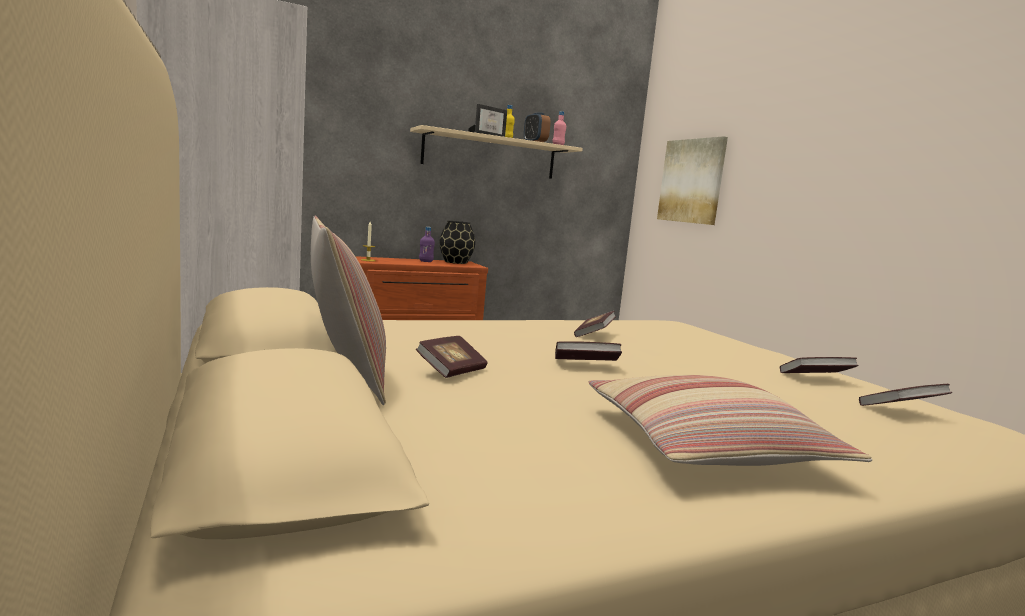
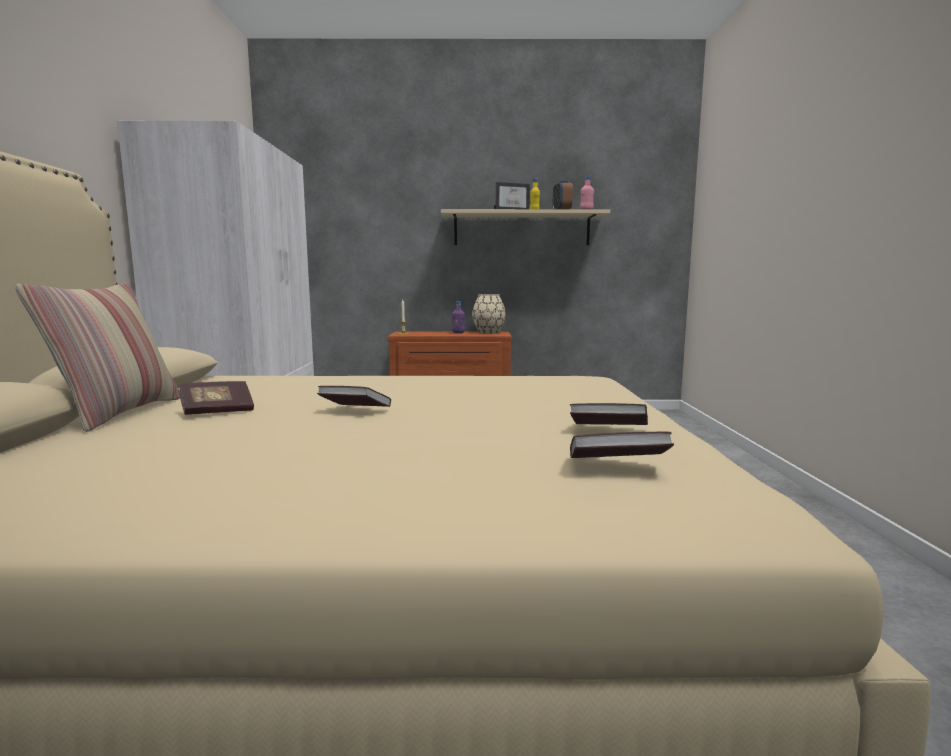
camera: 25 degrees right, 0 degrees up
black vase [440,221,475,264] -> beige vase [472,294,506,334]
book [574,311,616,337] -> none
pillow [589,375,872,466] -> none
picture [657,136,728,225] -> none

